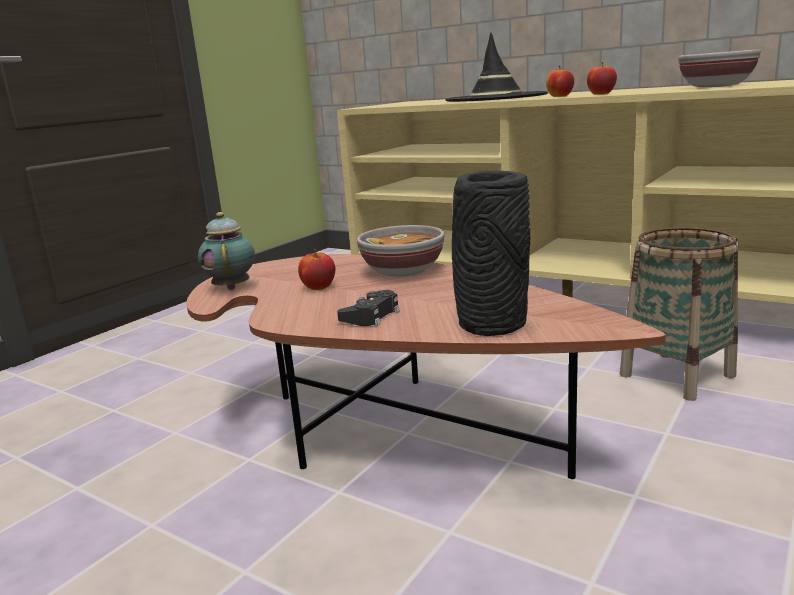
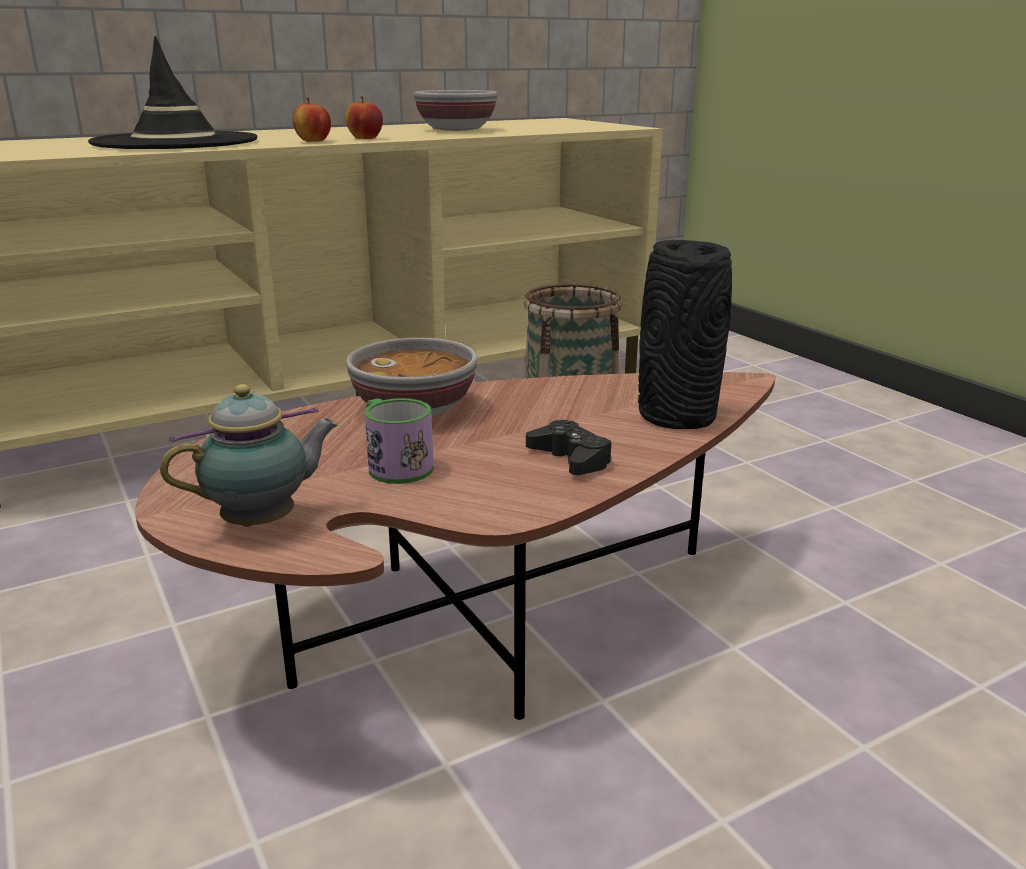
camera: 65 degrees left, 5 degrees up
teapot [198,212,255,290] -> teapot turned 135 degrees clockwise [160,384,339,527]
apple [298,249,336,290] -> mug [364,398,434,484]

